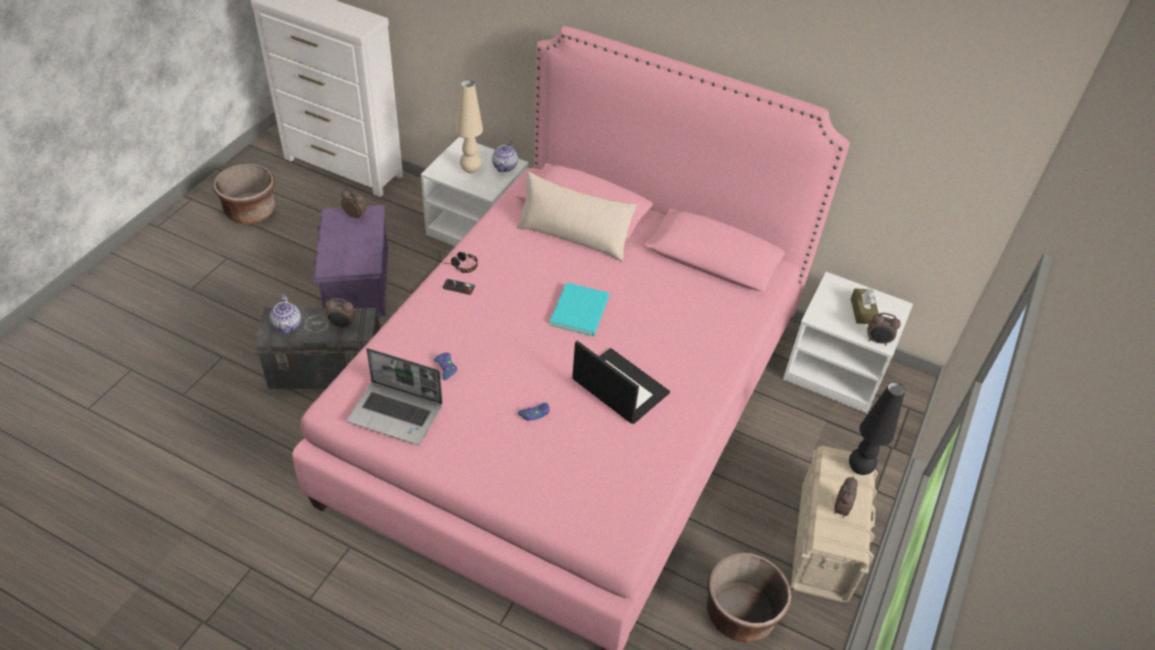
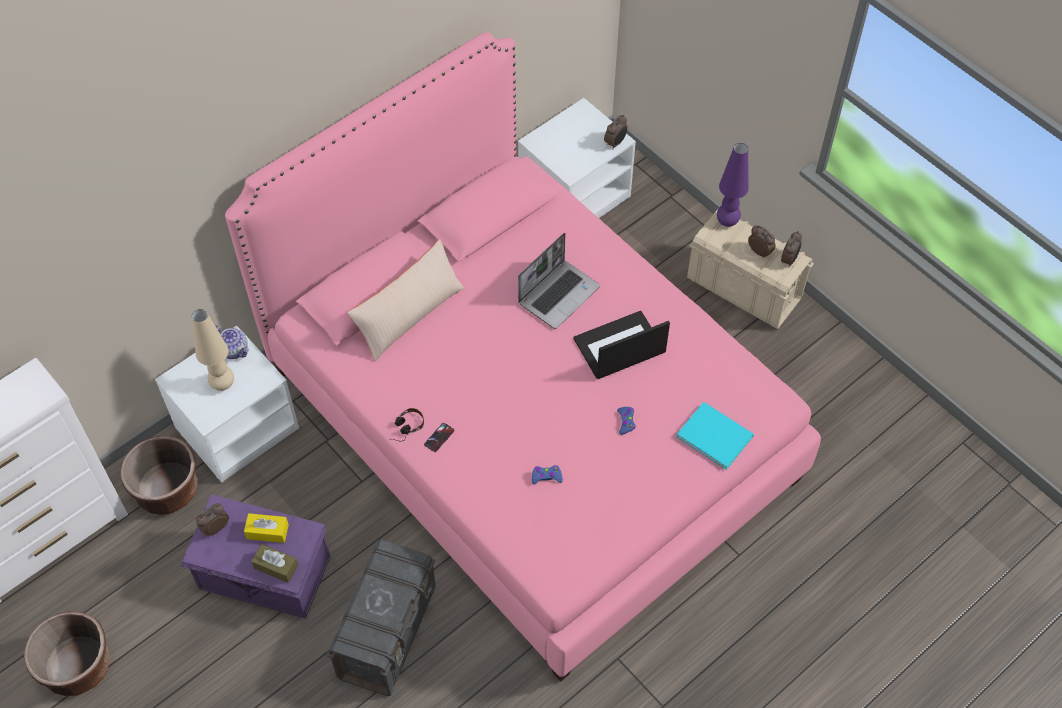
camera: 65 degrees left, 10 degrees up
teapot [270,295,301,335] -> none
alarm clock [325,298,355,329] -> alarm clock moved to [781,231,802,267]
laptop [347,348,443,445] -> laptop moved to [518,233,600,329]
turquoise book [549,282,609,336] -> turquoise book moved to [676,402,754,470]
brown planter [707,552,792,643] -> brown planter moved to [121,436,198,515]
black table lamp [849,382,905,475] -> purple table lamp [717,143,749,227]
brown tissue box [851,288,879,324] -> brown tissue box moved to [251,544,298,583]
none -> yellow tissue box [244,513,289,543]

